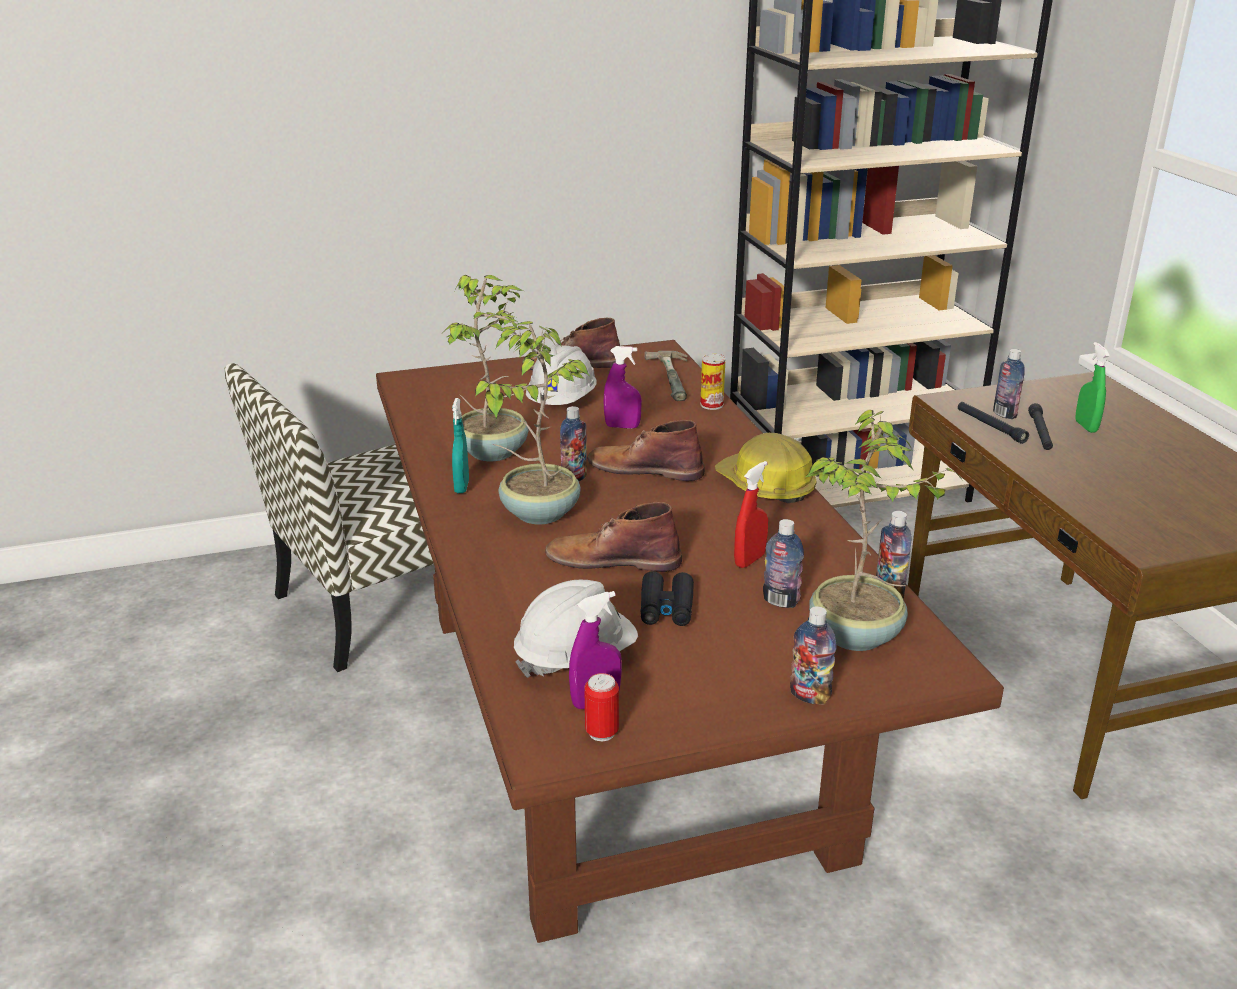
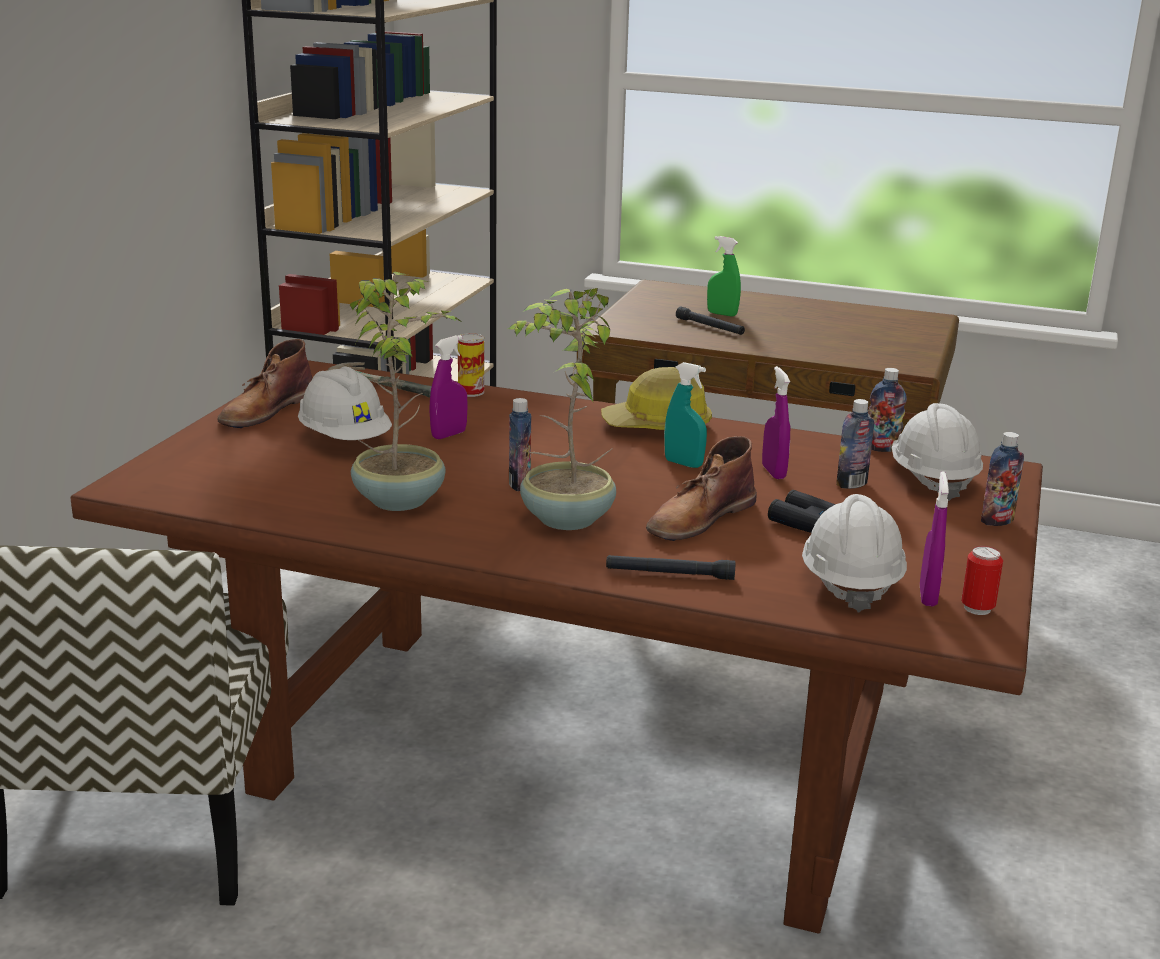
camera: 55 degrees left, 5 degrees down
turquoise spray bottle [452,398,469,493] -> turquoise spray bottle moved to [664,362,707,468]
brown boot [588,420,705,481] -> none
red spray bottle [734,461,768,568] -> purple spray bottle [762,366,790,479]
potted plant [806,410,961,651] -> white hard hat [892,403,983,501]
black flashlight [958,402,1029,444] -> black flashlight moved to [606,555,735,580]
bottle [993,349,1025,419] -> none

